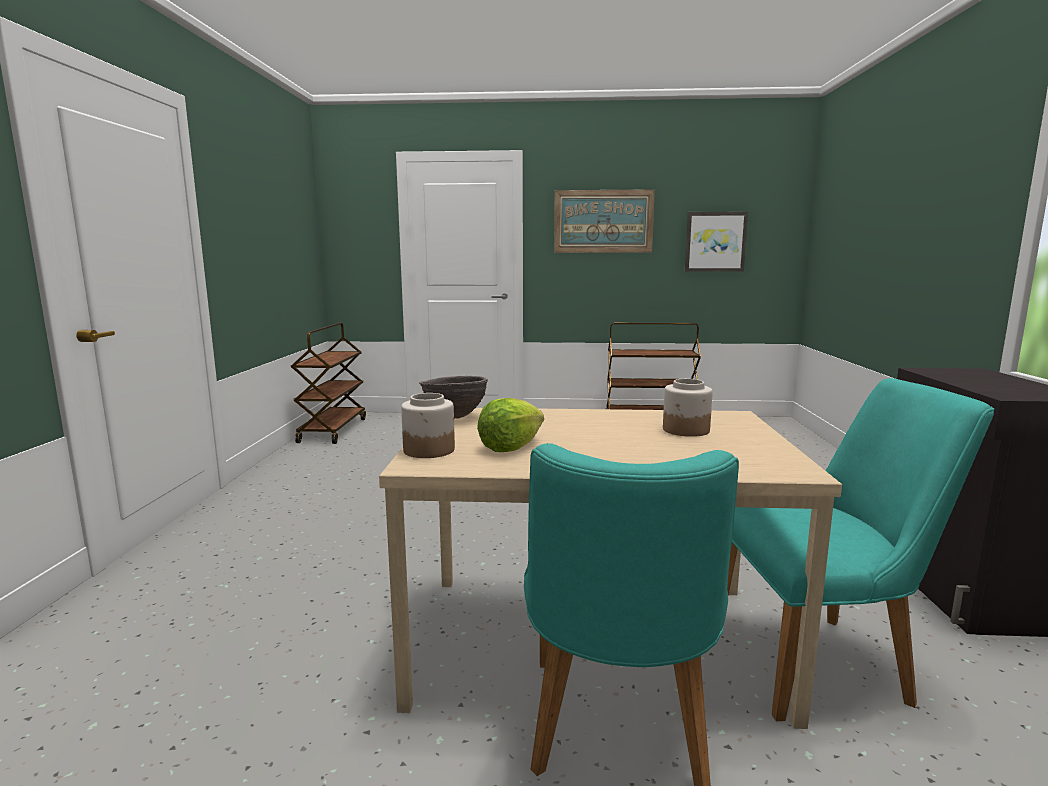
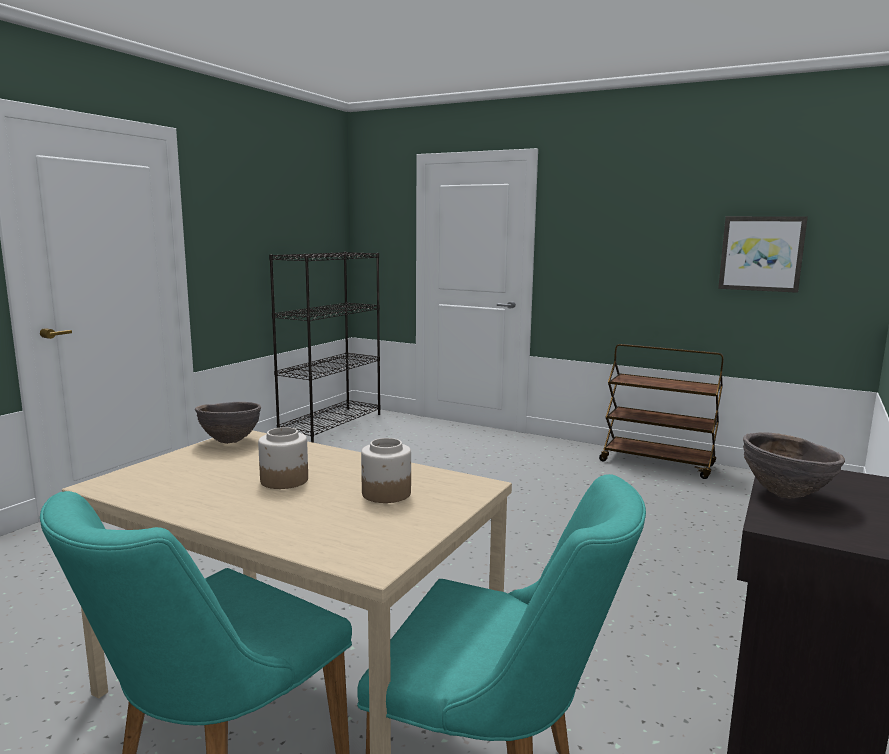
camera: 25 degrees right, 0 degrees up
brown cart [291,323,366,444] -> black bookcase [269,252,381,443]
jar [401,393,455,458] -> jar moved to [258,427,308,489]
lettuce [477,398,544,452] -> none
picture [554,189,655,253] -> none
none -> brown bowl [743,432,845,499]

